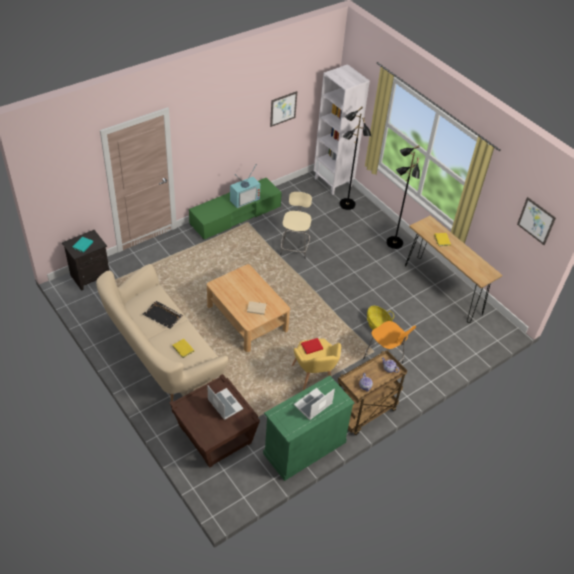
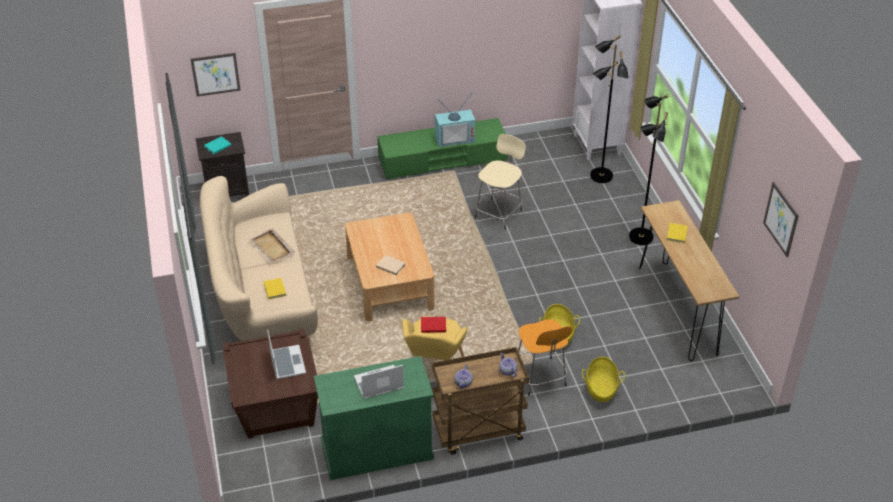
camera: 25 degrees right, 5 degrees down
black tray [142,301,183,329] -> beige tray [249,228,295,263]
picture [270,91,297,127] -> picture moved to [190,53,241,97]
none -> basket [582,357,625,402]

